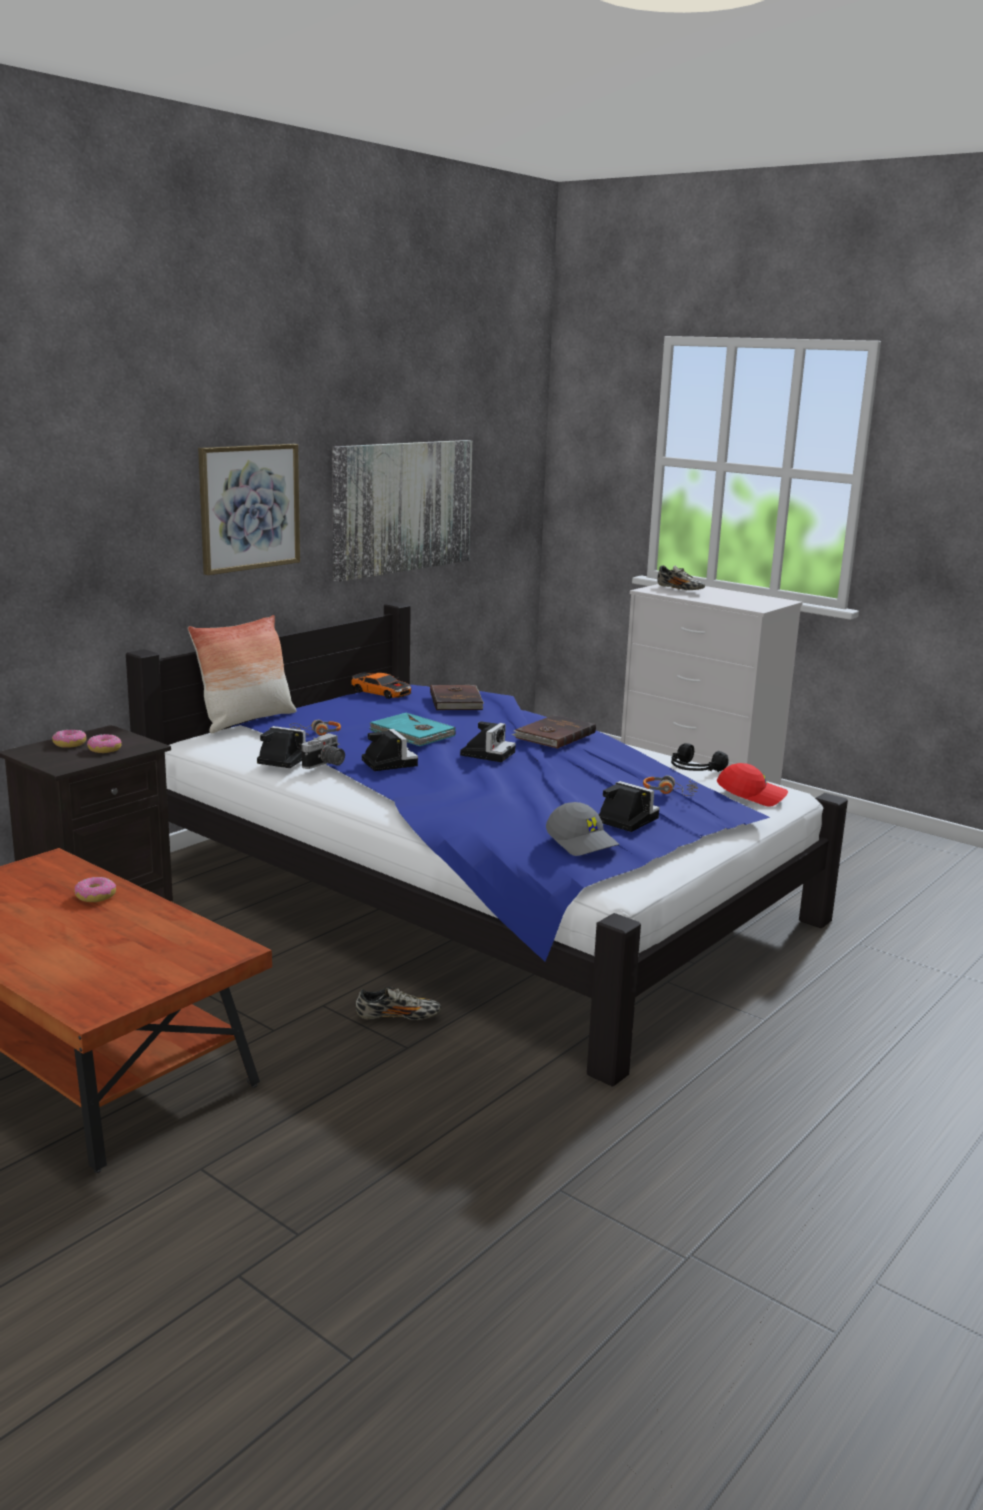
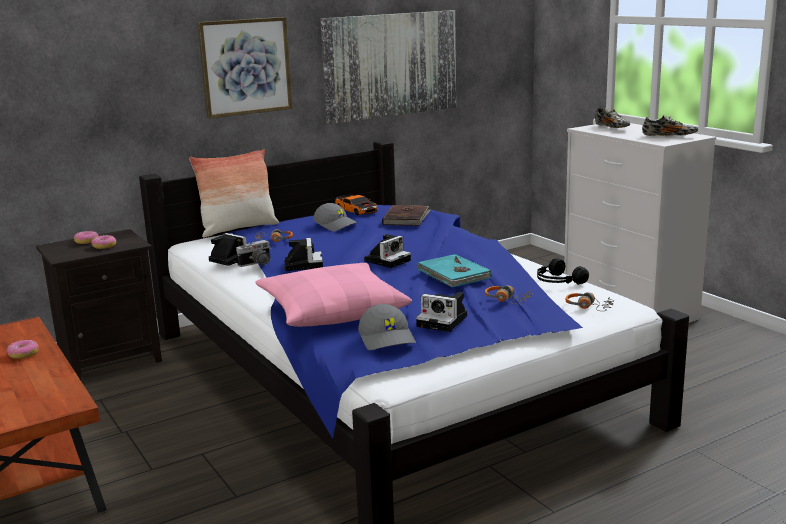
camera: 20 degrees right, 0 degrees up
shoe [356,987,441,1020] -> shoe moved to [642,115,698,137]
turquoise book [370,712,456,746] -> turquoise book moved to [417,254,491,287]
brown book [511,715,596,749] -> none
camera [598,781,660,832] -> camera turned 150 degrees clockwise [416,292,467,332]
red cap [717,763,788,807] -> headphones [565,292,614,311]
none -> pink pillow [255,263,412,327]
none -> grey cap [313,203,358,231]

